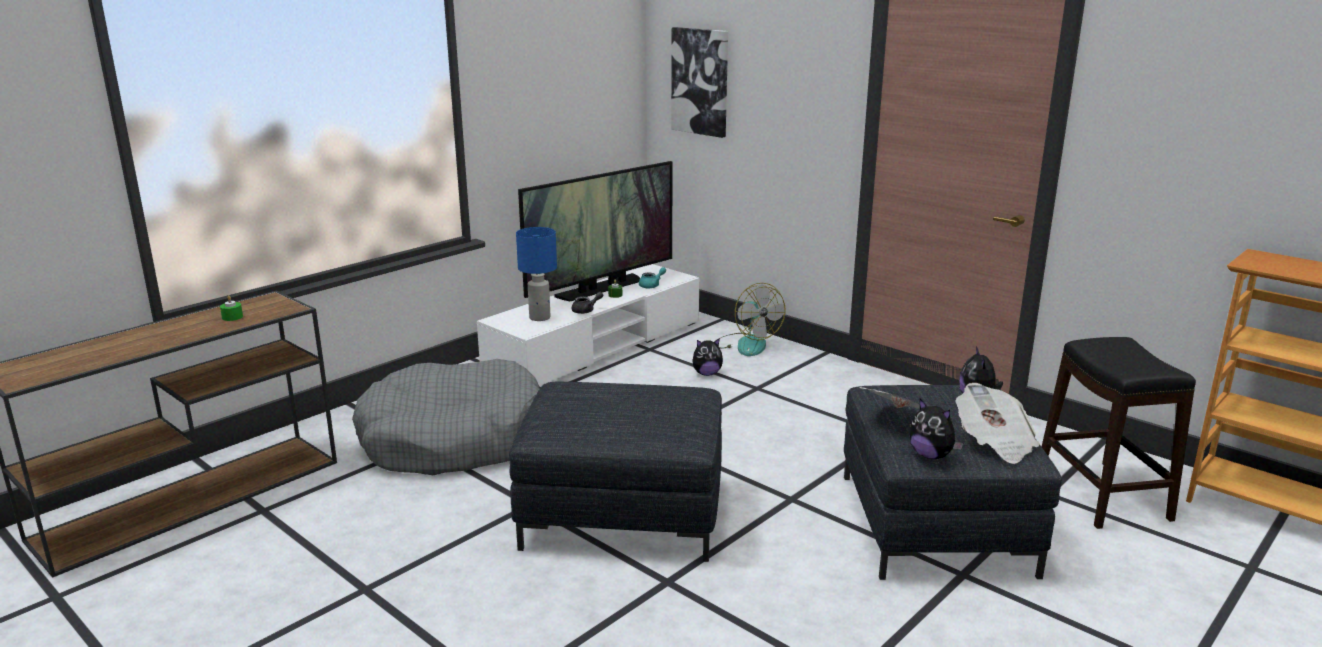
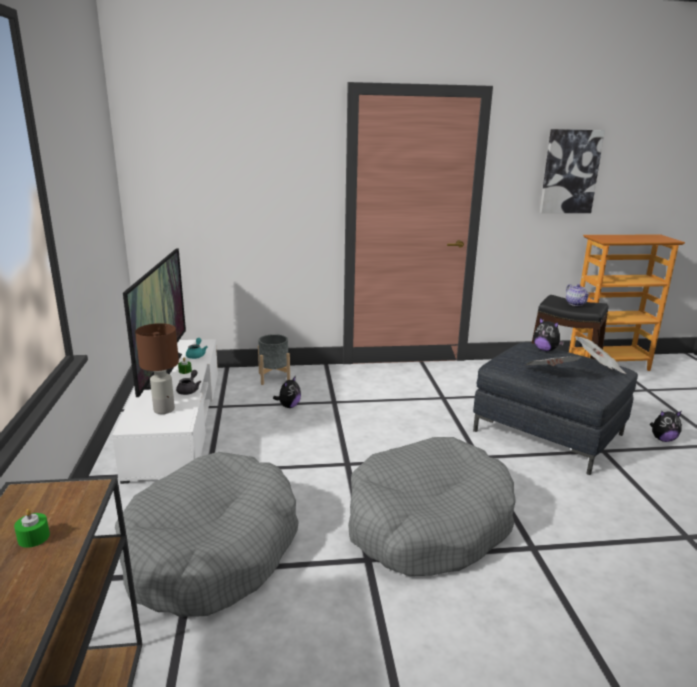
camera: 50 degrees left, 0 degrees up
grey ottoman [509,382,722,562] -> grey dog bed [348,437,516,576]
blue table lamp [516,227,557,321] -> brown table lamp [135,323,179,414]
picture [671,27,728,138] -> picture moved to [540,129,605,213]
fan [719,283,786,356] -> grey planter [258,334,290,385]
plush toy [909,399,963,459] -> plush toy moved to [650,411,682,442]
none -> teapot [566,284,590,306]

